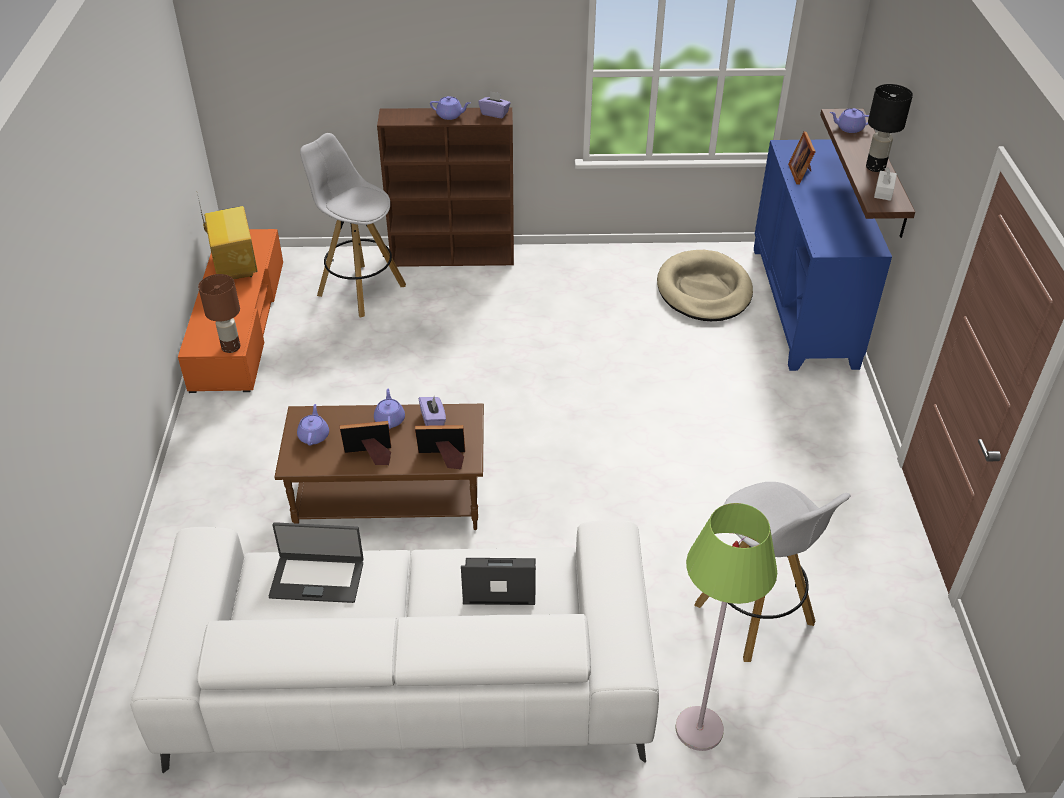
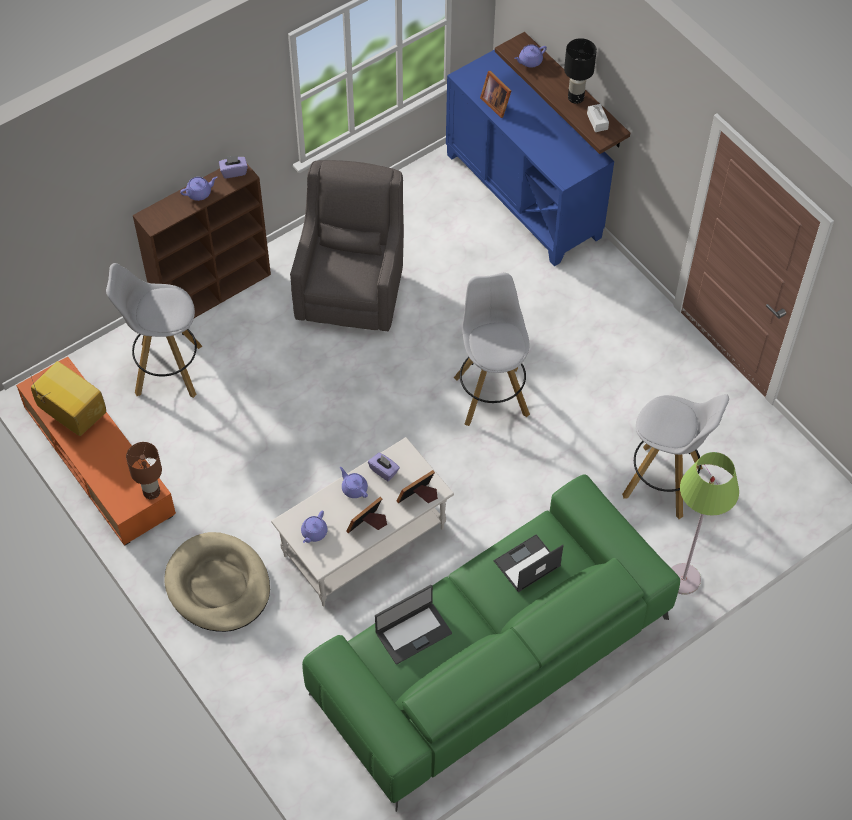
camera: 35 degrees left, 15 degrees up
white sofa [130,520,659,773] -> green sofa [302,475,680,812]
brown coffee table [274,404,484,530] -> white coffee table [271,437,454,606]
purple teapot [297,404,329,446] -> purple teapot turned 120 degrees counterclockwise [301,510,328,543]
beige dog bed [657,250,753,321] -> beige dog bed moved to [164,532,270,632]
none -> grey armchair [290,160,404,331]
none -> white stool [454,272,530,426]

